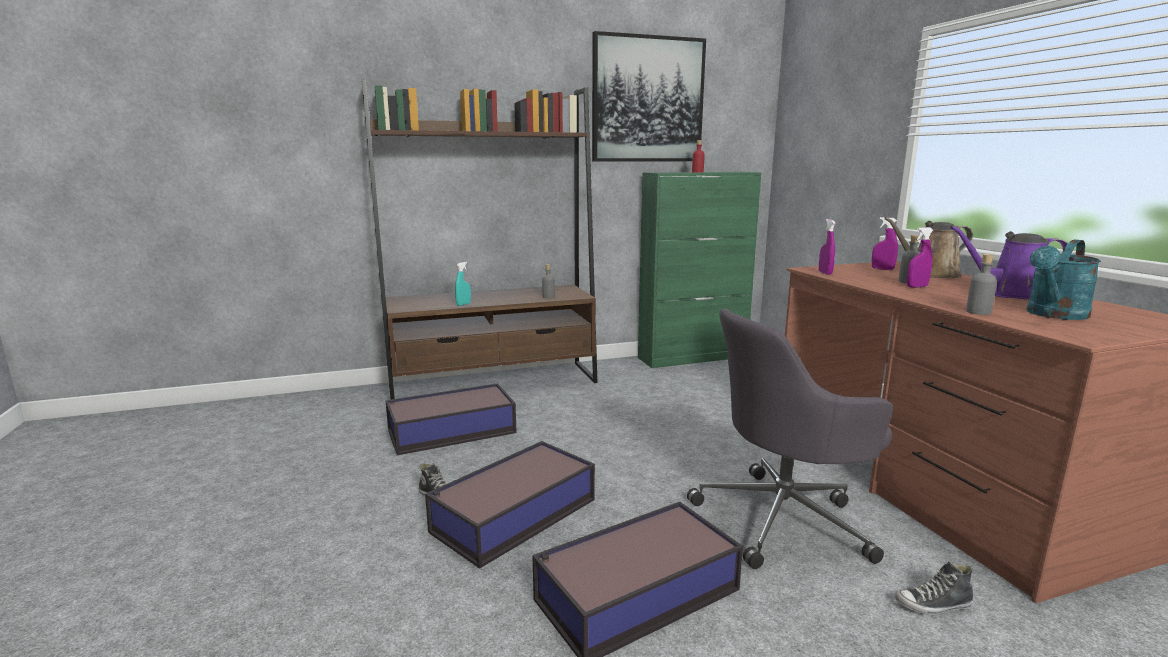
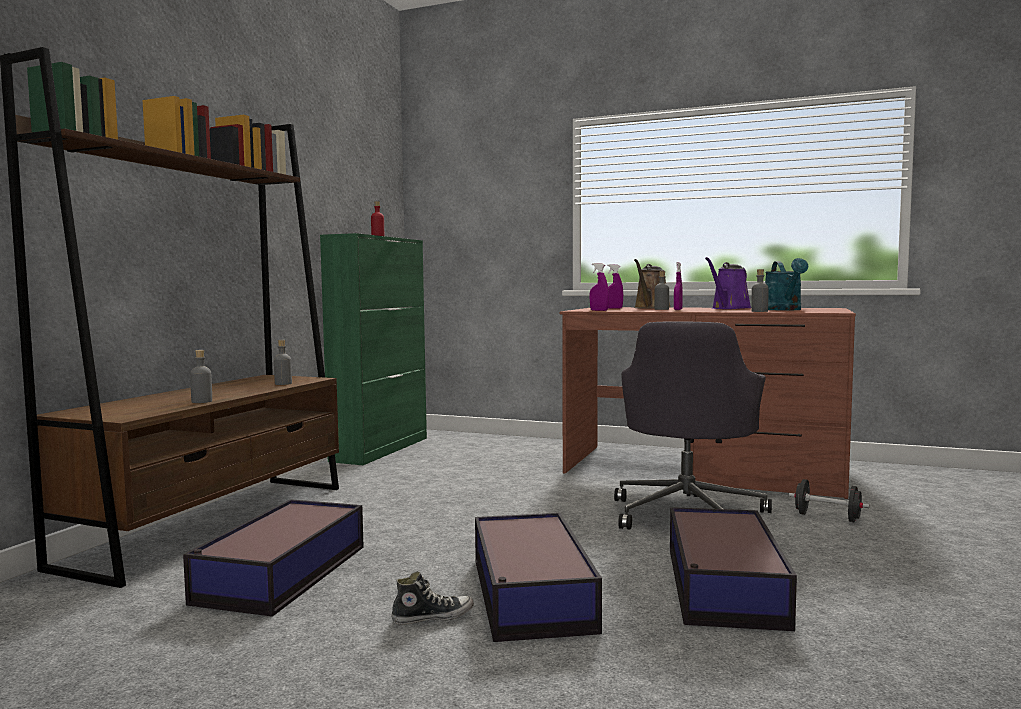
camera: 50 degrees left, 10 degrees down
turquoise spray bottle [455,262,471,306] -> grey bottle [190,350,212,403]
picture [592,31,706,162] -> none
shoe [895,561,973,615] -> black dumbbell [789,479,870,522]

